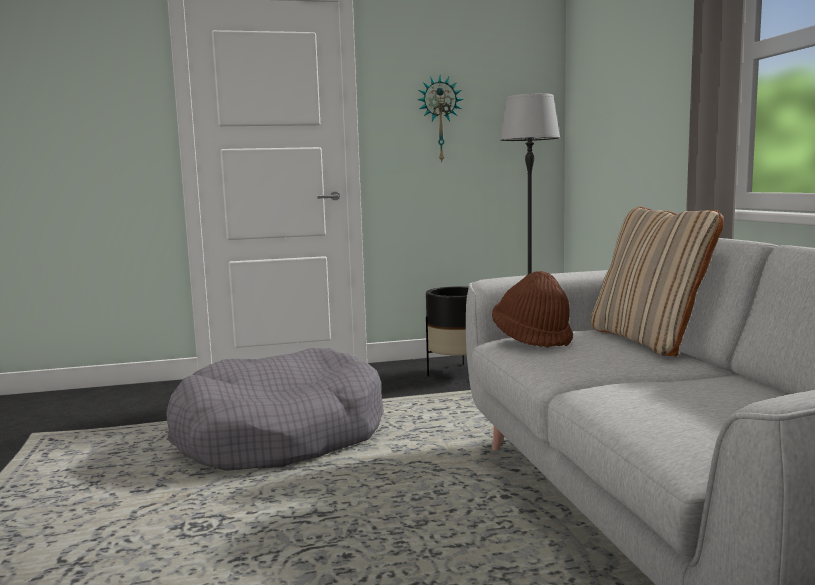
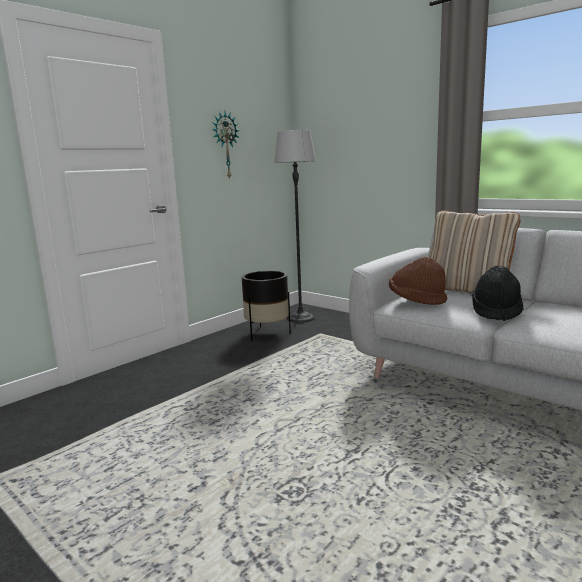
camera: 35 degrees left, 5 degrees up
grey dog bed [166,348,384,471] -> none
none -> black hat [472,265,523,321]

